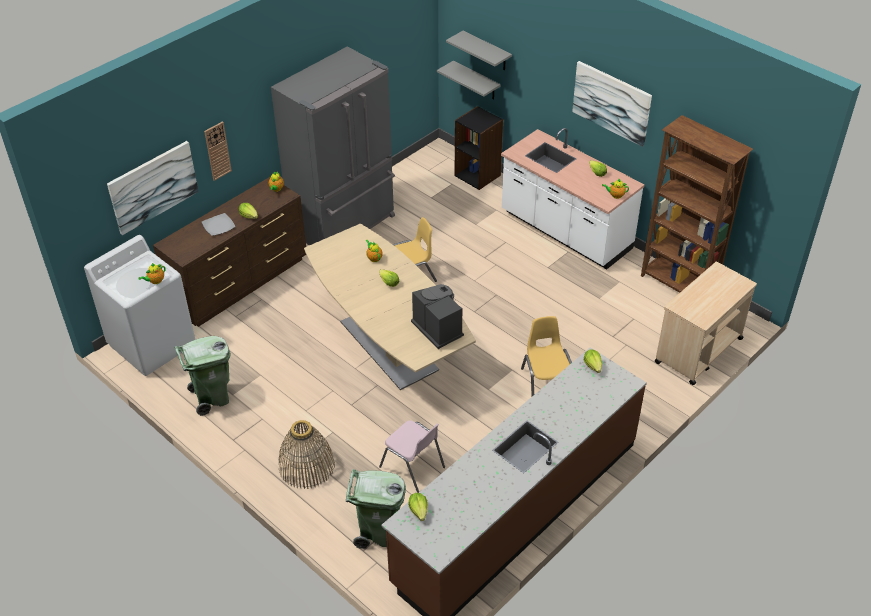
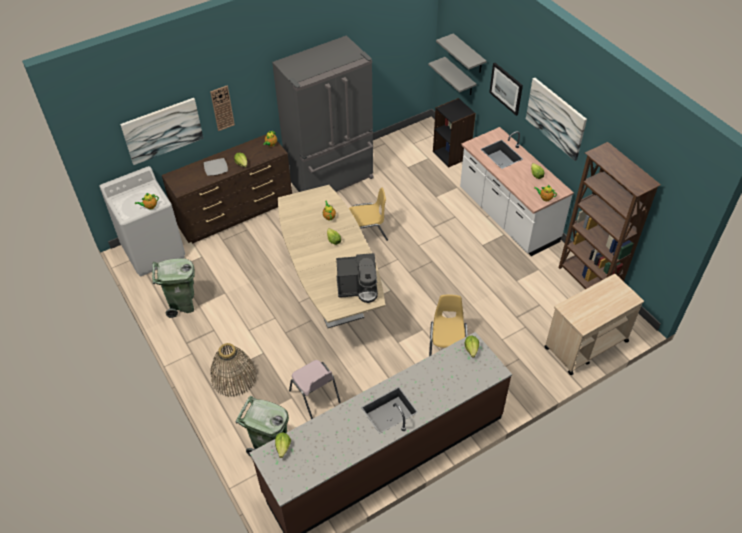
camera: 15 degrees right, 5 degrees up
coffee machine [411,284,464,349] -> coffee machine turned 105 degrees clockwise [336,253,378,303]
none -> picture [489,63,523,116]

